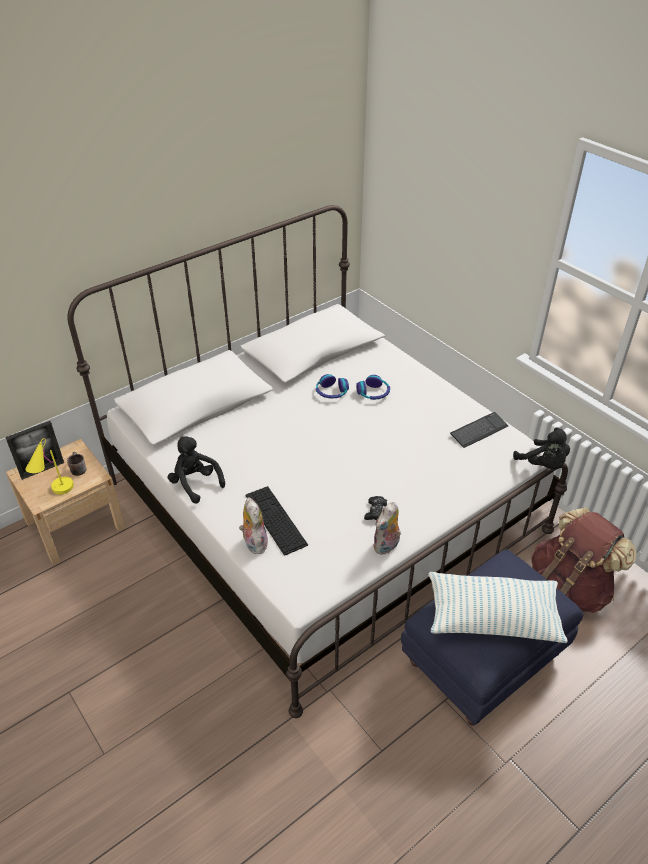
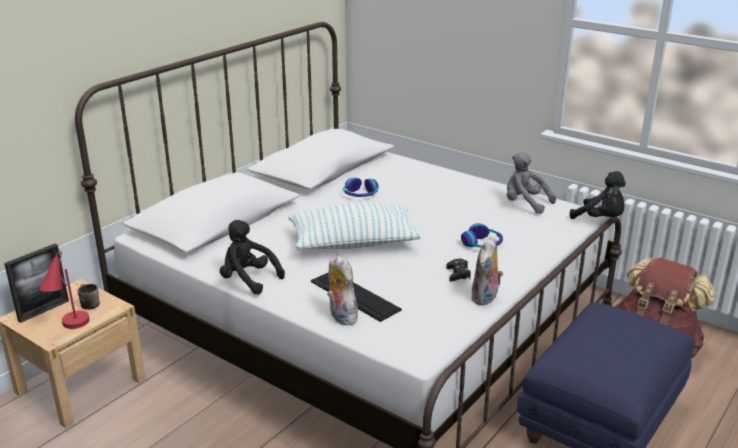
camera: 15 degrees left, 15 degrees down
yellow table lamp [25,438,74,494] -> red table lamp [39,251,90,329]
headphones [356,375,390,400] -> headphones moved to [461,223,503,247]
pillow [428,572,568,643] -> pillow moved to [288,202,421,250]
keyboard [450,412,508,448] -> grey plush toy [507,152,556,214]

